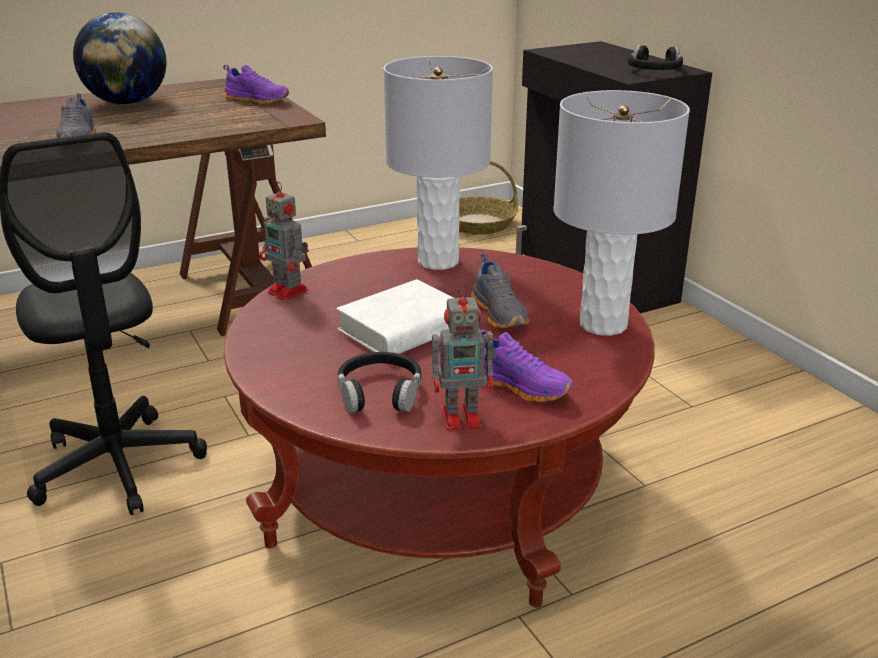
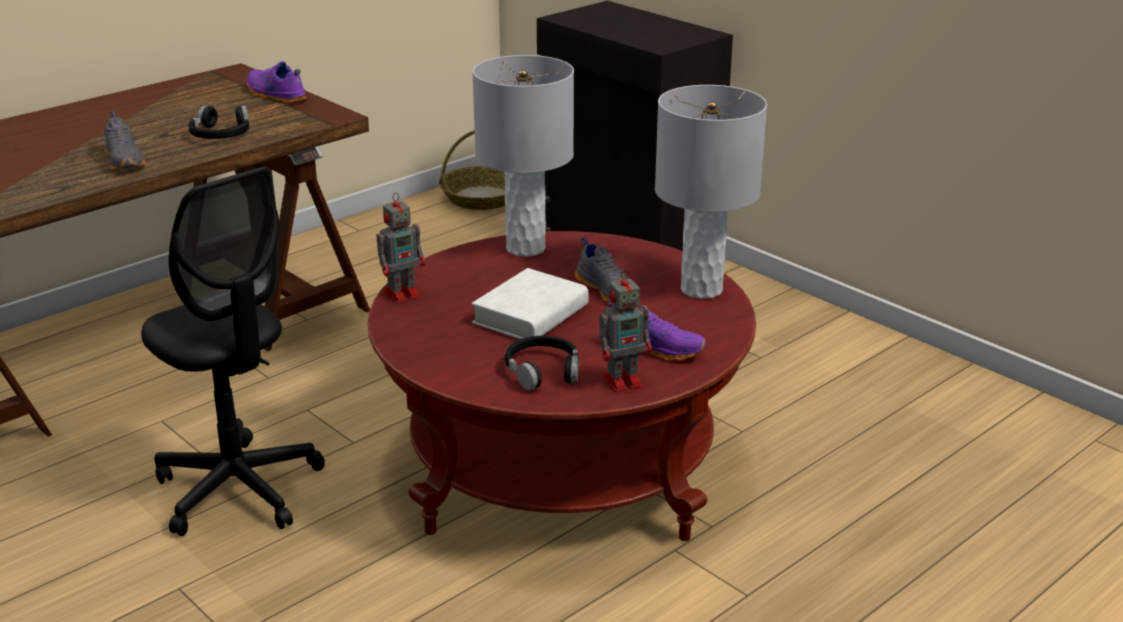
camera: 15 degrees left, 0 degrees up
globe [73,13,166,105] -> none
purple shoe [223,65,289,104] -> purple shoe turned 150 degrees counterclockwise [247,61,307,104]
toy robot [259,182,308,300] -> toy robot turned 60 degrees counterclockwise [376,192,425,304]
black headphones [628,45,683,70] -> black headphones moved to [188,105,250,139]

